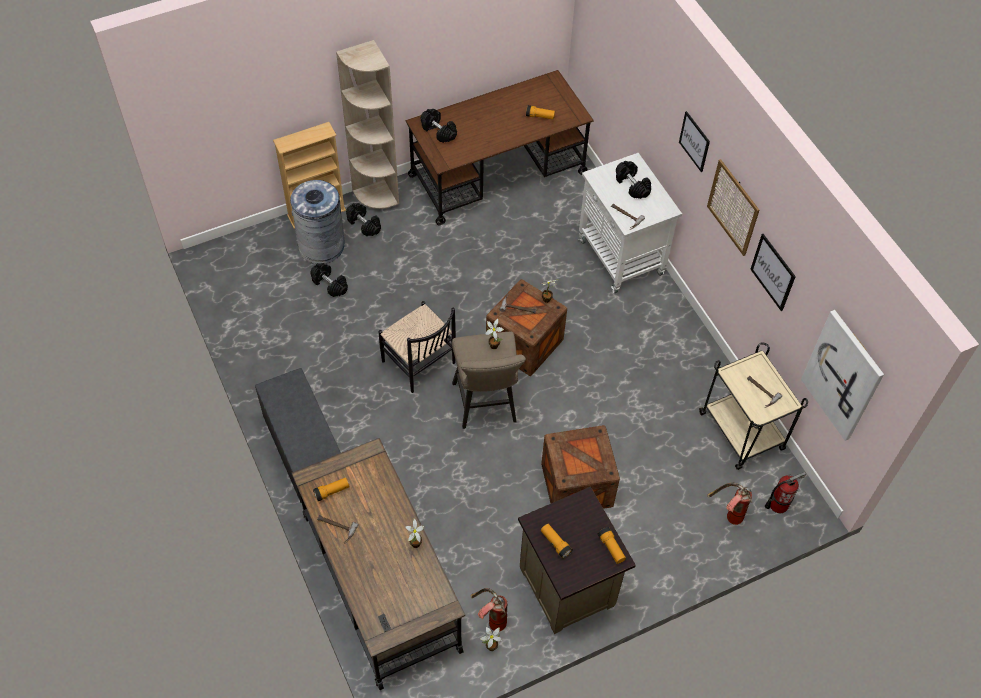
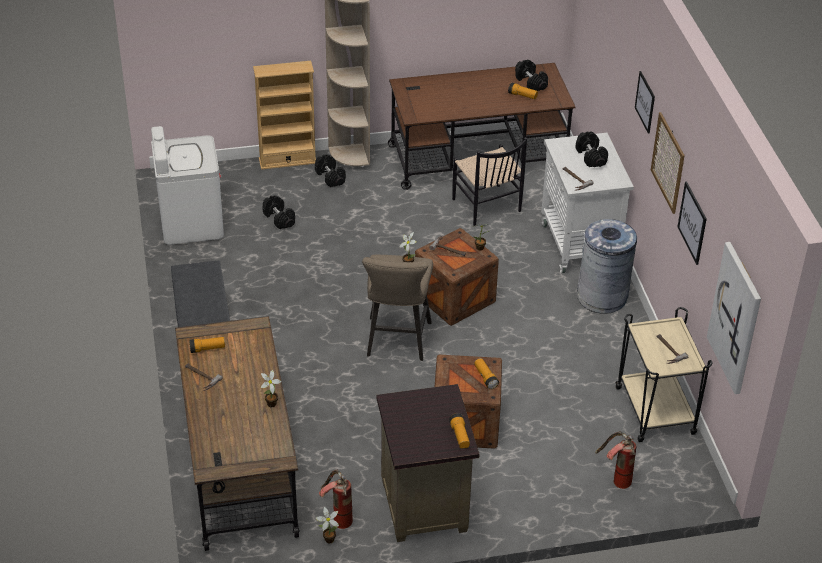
camera: 15 degrees right, 15 degrees down
grey trash can [290,180,345,264] -> grey trash can moved to [577,219,637,314]
black chair [378,301,456,393] -> black chair moved to [452,137,527,226]
black dumbbell [421,109,457,143] -> black dumbbell moved to [515,60,548,91]
flashlight [541,524,573,559] -> flashlight moved to [474,358,499,389]
fire extinguisher [765,472,806,513] -> none
none -> white washing machine [151,126,224,245]

